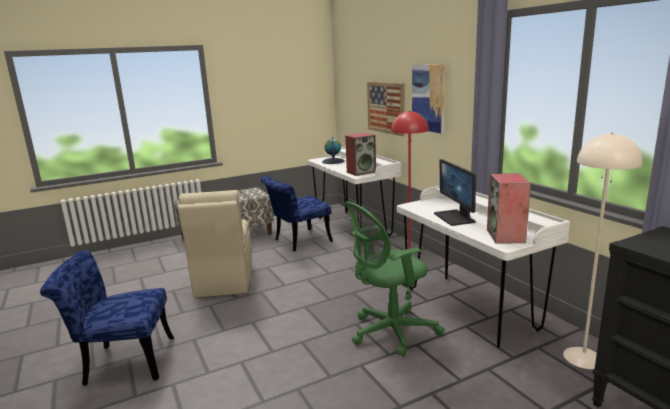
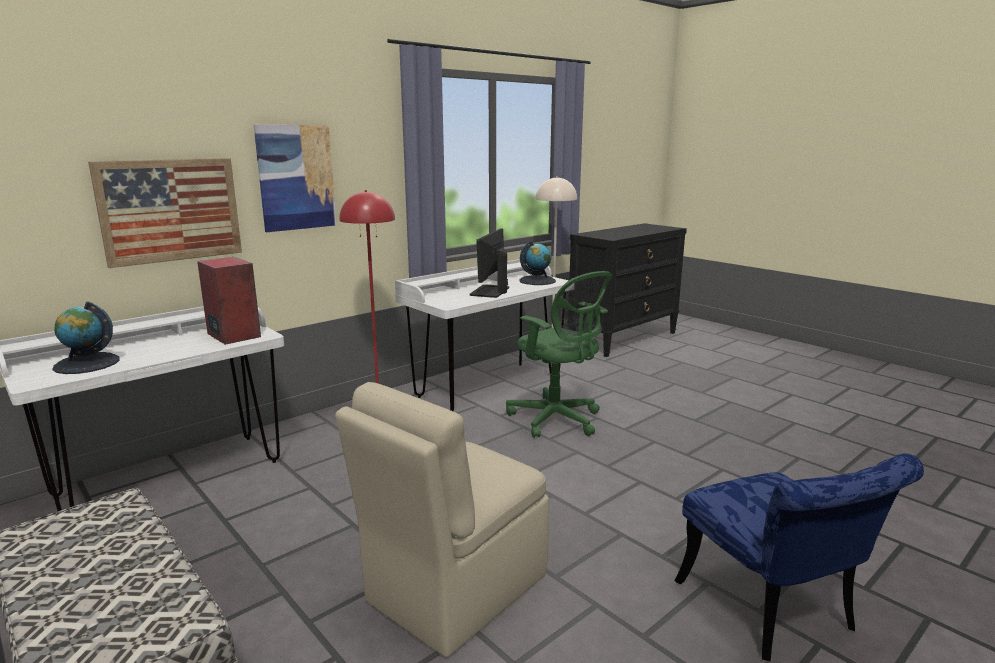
camera: 105 degrees left, 0 degrees up
beige chair [178,190,252,297] -> beige chair turned 150 degrees clockwise [335,382,549,657]
blue chair [261,175,333,251] -> none
monitor [434,159,476,226] -> monitor turned 135 degrees clockwise [470,229,509,298]
speaker [487,173,531,244] -> globe [519,241,556,285]

